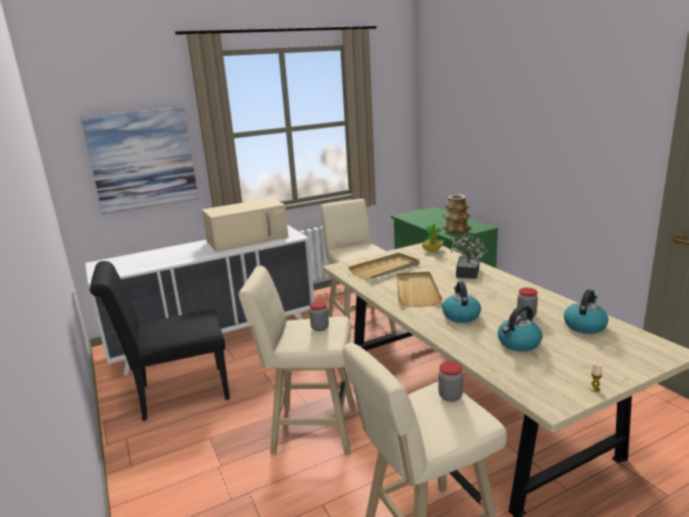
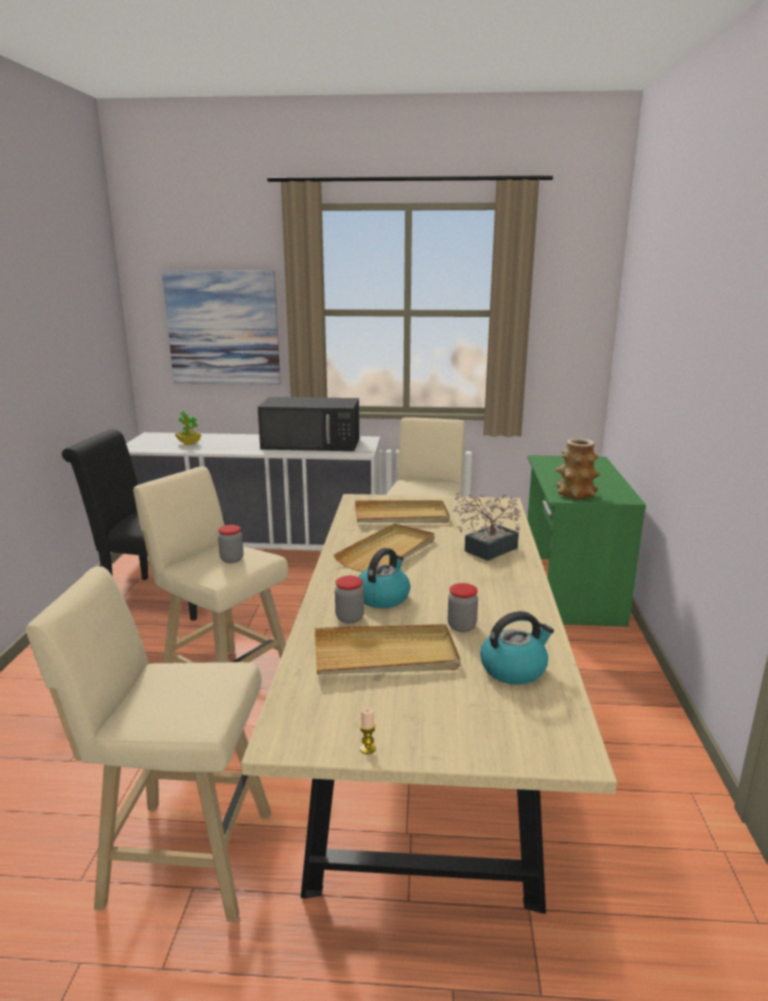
camera: 30 degrees right, 0 degrees up
beige microwave [202,198,288,252] -> black microwave [258,397,359,451]
potted plant [422,224,444,252] -> potted plant moved to [175,411,201,445]
jar [439,362,463,402] -> jar moved to [335,576,364,623]
kettle [498,305,543,351] -> beige tray [315,624,461,674]

